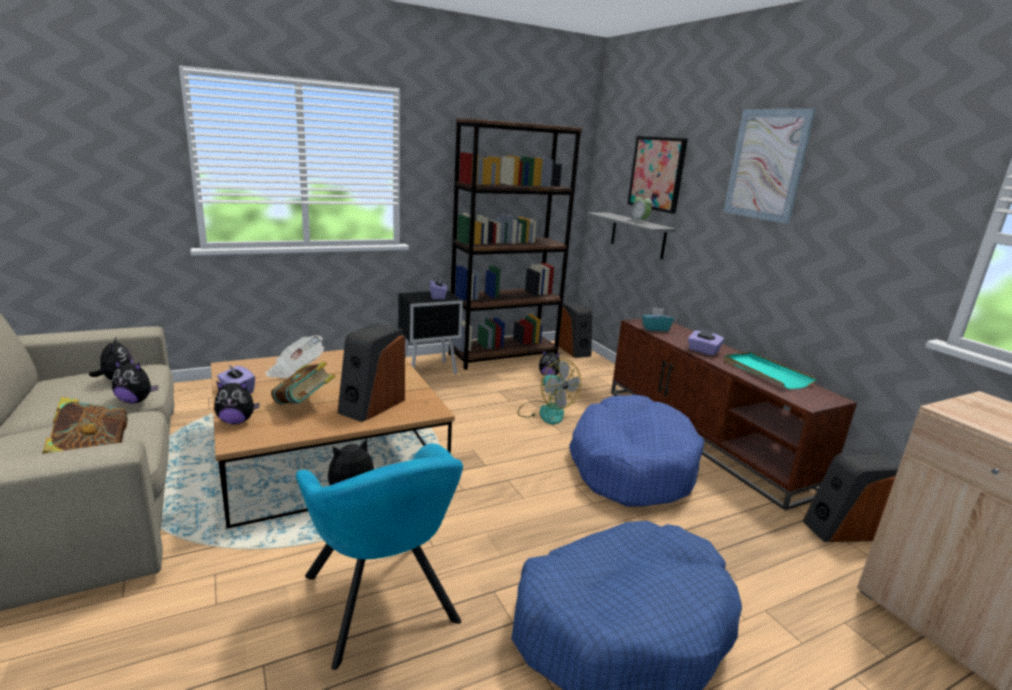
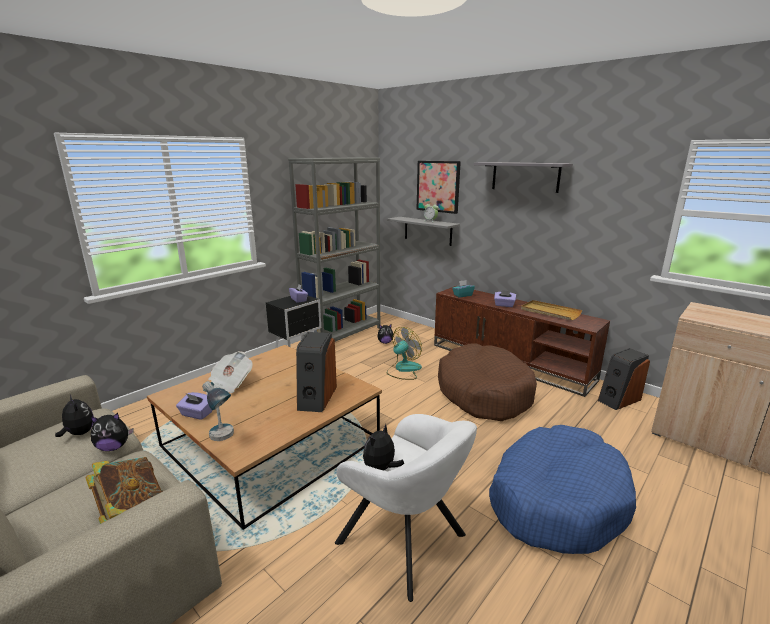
camera: 20 degrees left, 0 degrees up
plush toy [214,381,260,424] -> table lamp [202,381,234,441]
book [271,362,336,405] -> none
turquoise armchair [296,444,463,670] -> white armchair [335,414,477,602]
brown bookcase [449,119,582,370] -> grey bookcase [288,158,380,342]
fan [517,359,581,425] -> fan turned 75 degrees counterclockwise [387,327,422,380]
speaker [558,303,592,358] -> none
blue dog bed [569,395,704,506] -> brown dog bed [438,344,537,421]
picture [723,108,816,224] -> grey shelf [474,162,573,193]
turquoise tray [724,352,817,390] -> beige tray [521,300,582,320]

